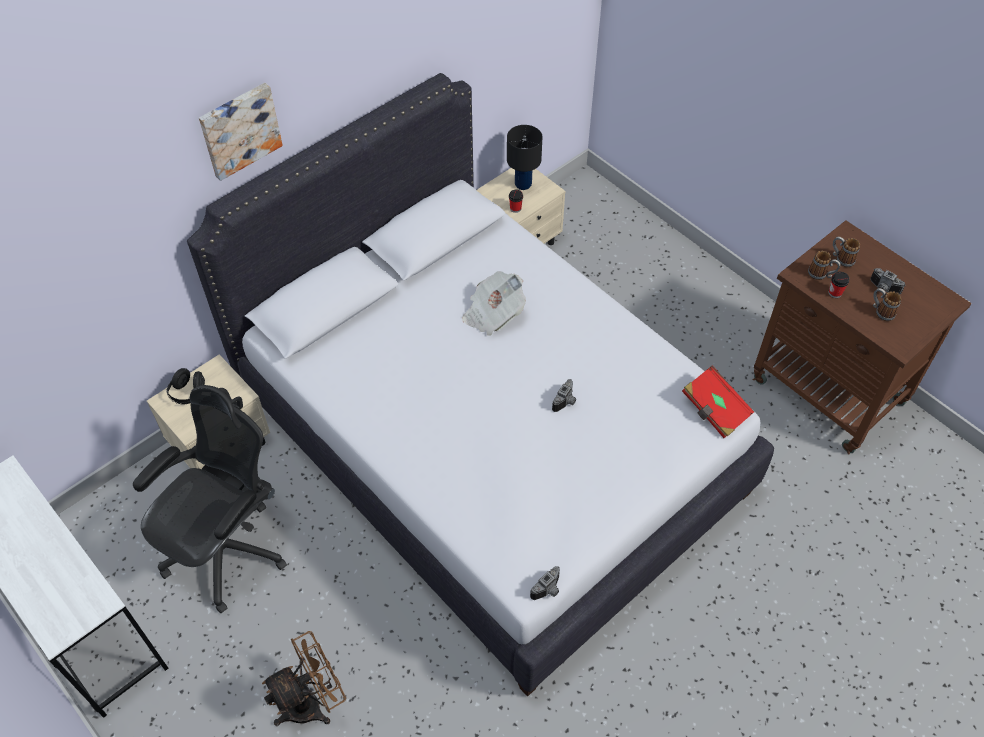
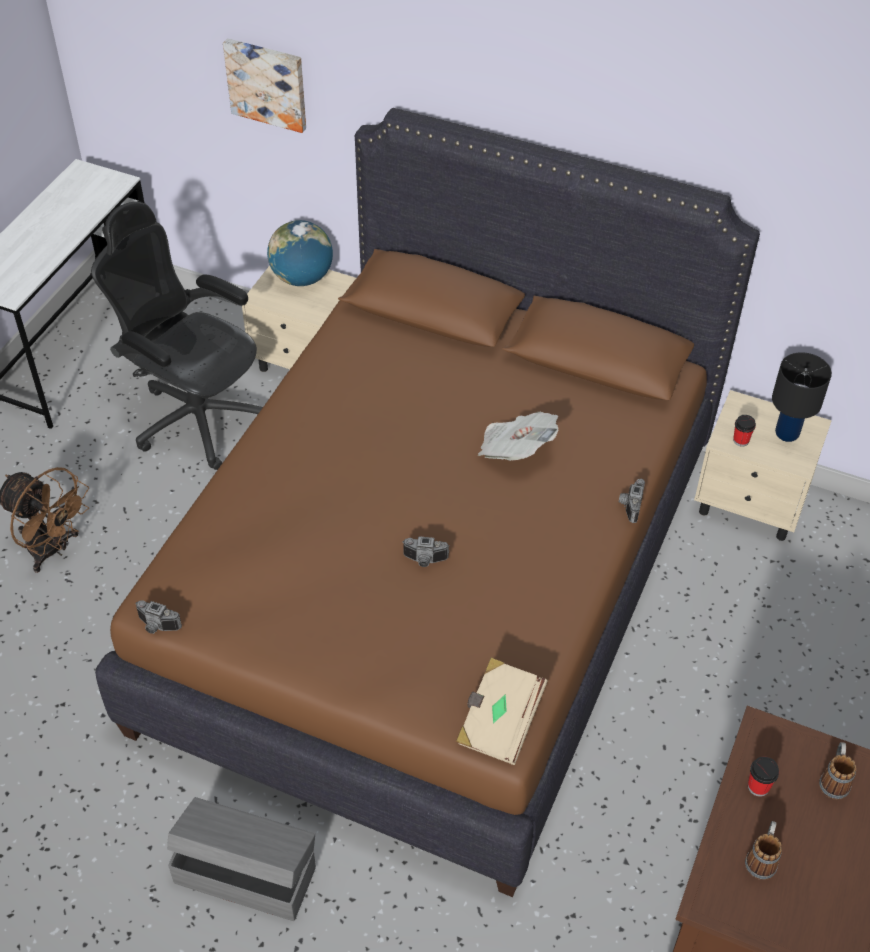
camera: 65 degrees right, 5 degrees down
office chair [133,385,287,613] -> office chair turned 150 degrees counterclockwise [91,201,263,470]
black headphones [166,368,205,404] -> globe [267,220,333,286]
white bed [187,73,774,697] -> brown bed [95,108,760,897]
picture [199,83,283,181] -> picture moved to [223,38,306,133]
red book [682,365,754,438] -> beige book [456,658,548,765]
mug [808,251,841,280] -> none
camera [870,268,905,295] -> camera moved to [619,478,645,523]
none -> grey storage box [167,797,316,921]

